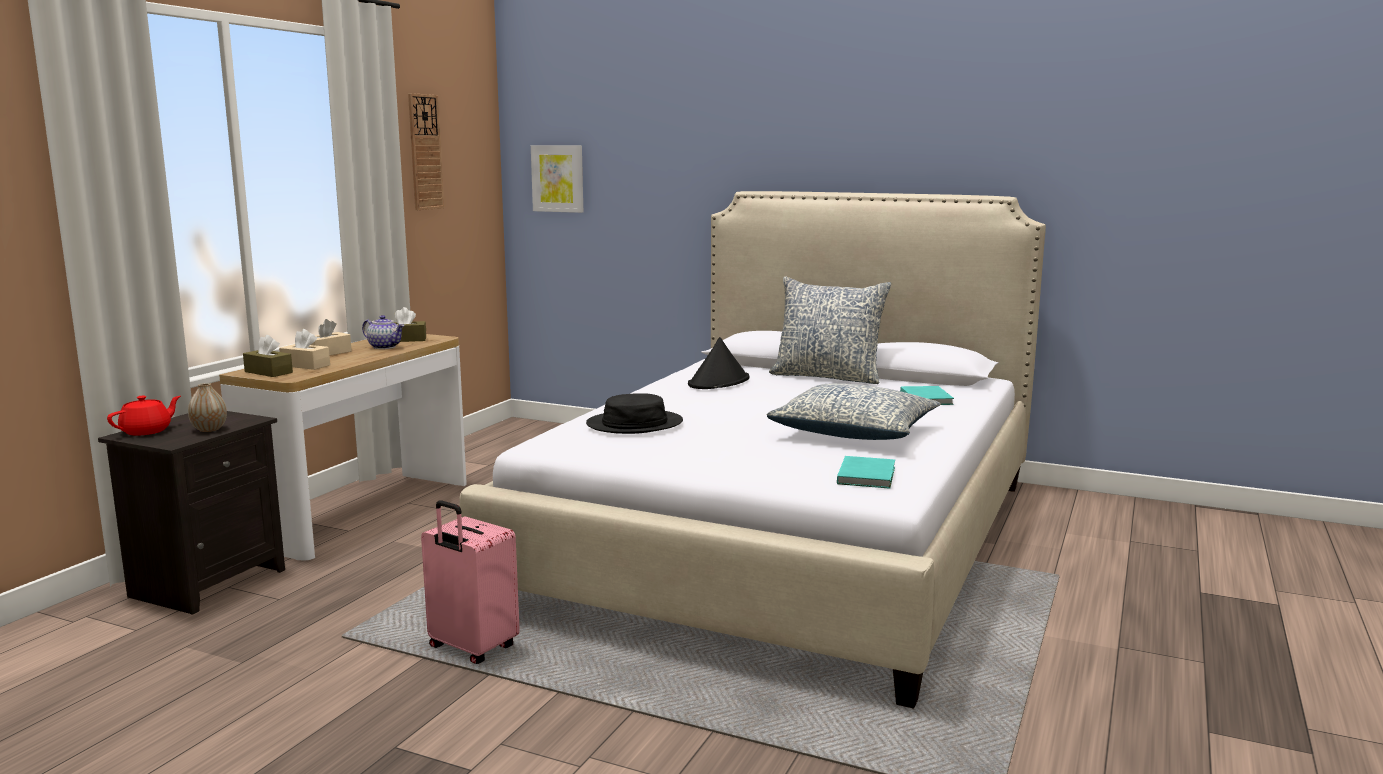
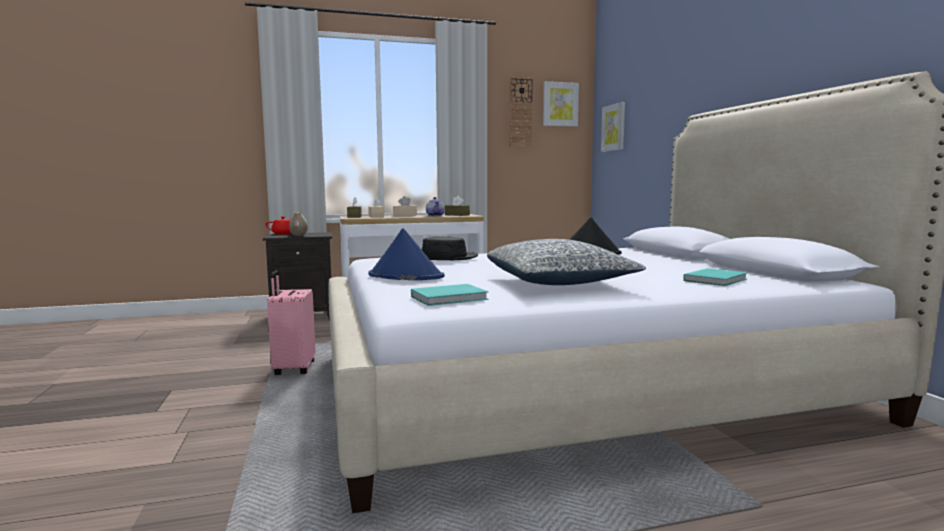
camera: 50 degrees right, 5 degrees down
pillow [769,276,891,384] -> none
none -> blue hat [369,228,445,280]
none -> picture [543,81,579,127]

